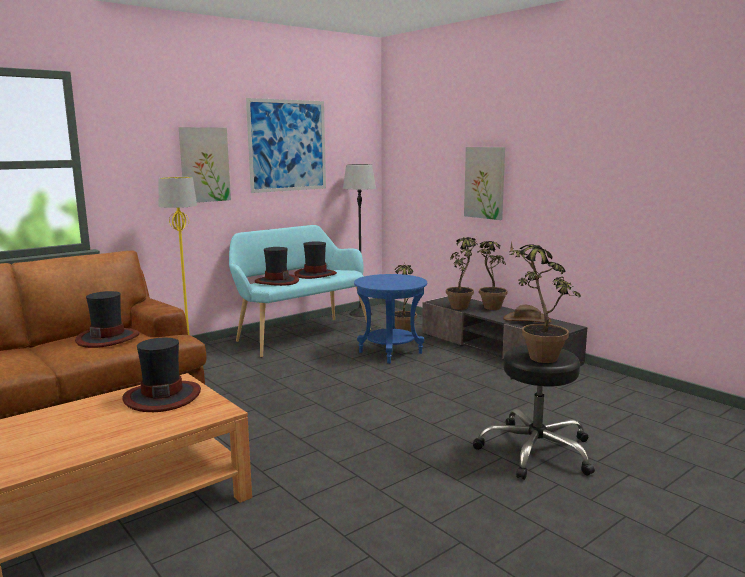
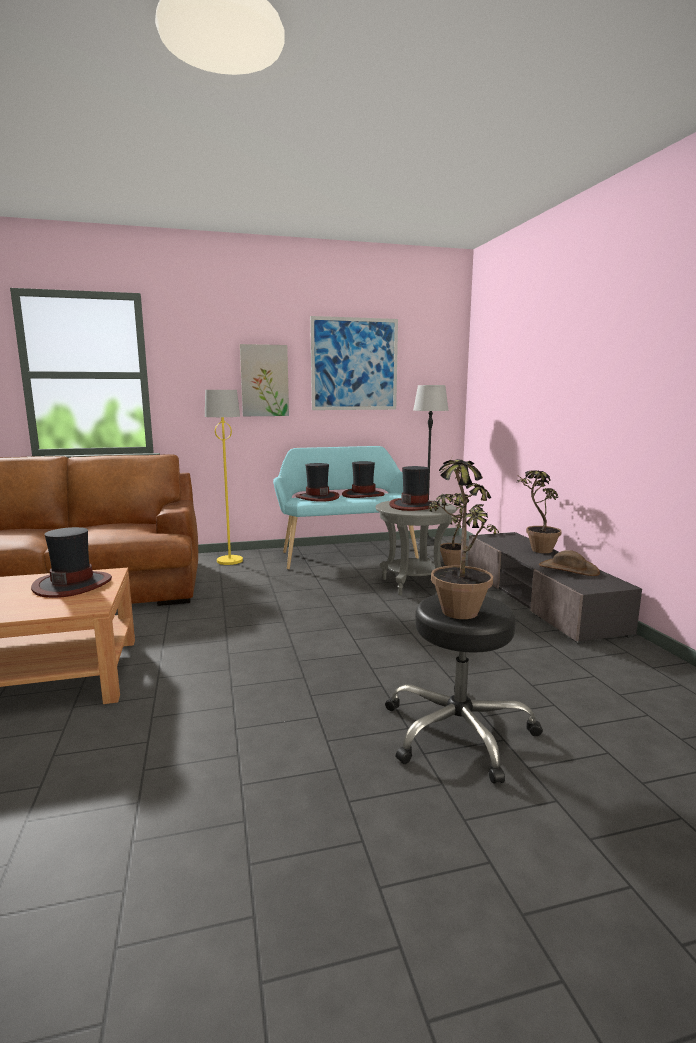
camera: 25 degrees right, 0 degrees up
hat [75,291,139,348] -> hat moved to [389,466,440,511]
blue side table [354,274,427,364] -> grey side table [376,500,456,595]
potted plant [446,237,477,310] -> none
picture [464,147,505,220] -> none

